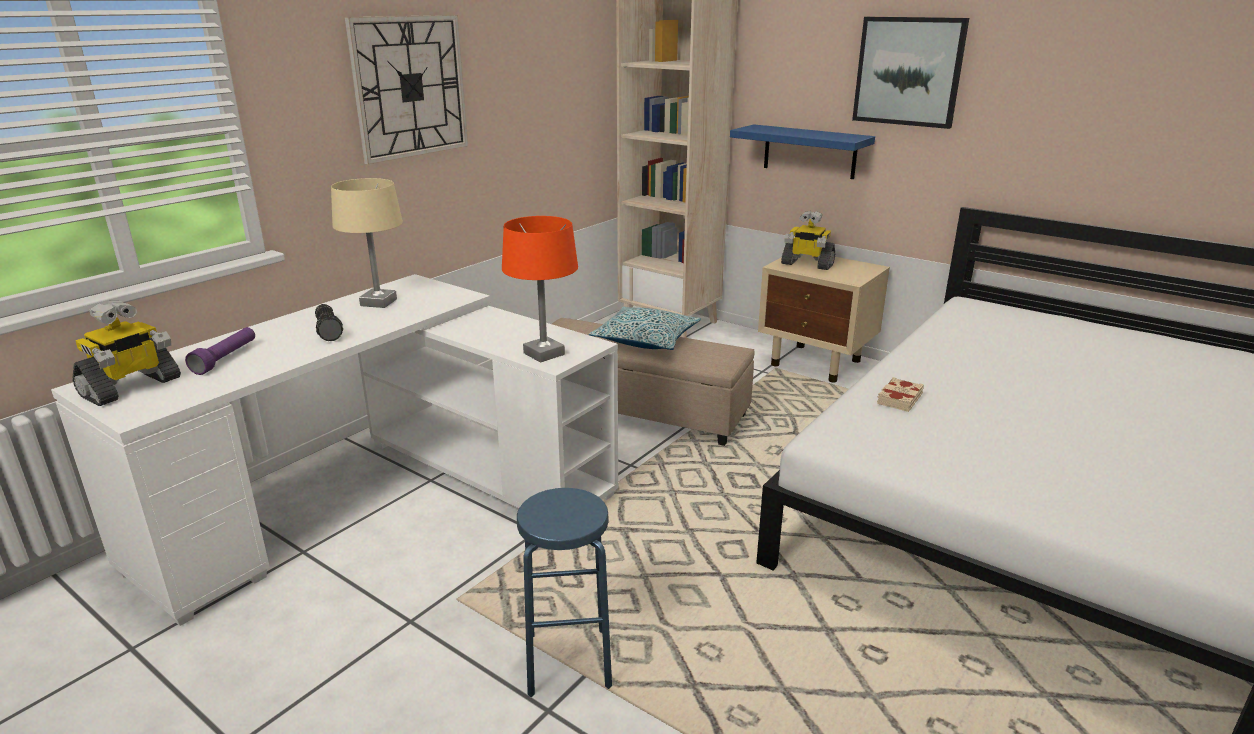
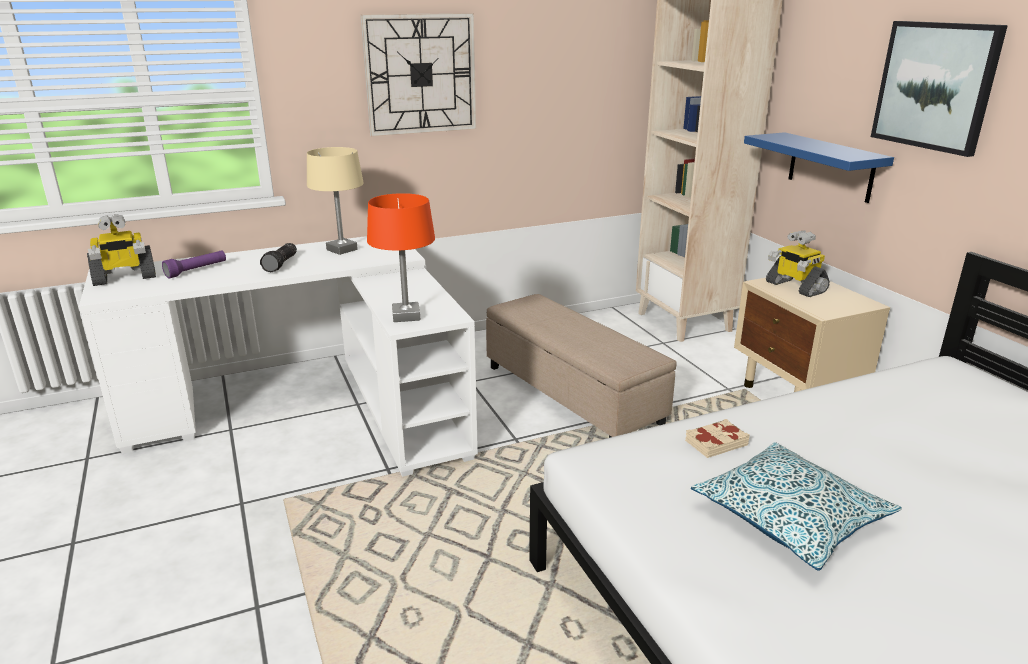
camera: 30 degrees right, 0 degrees up
blue stool [517,488,612,697] -> none
pillow [589,307,701,350] -> pillow moved to [691,442,902,571]

